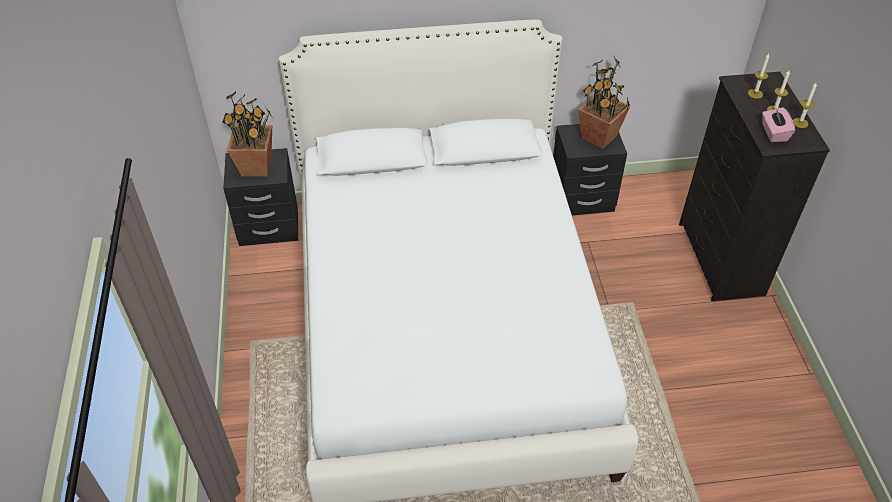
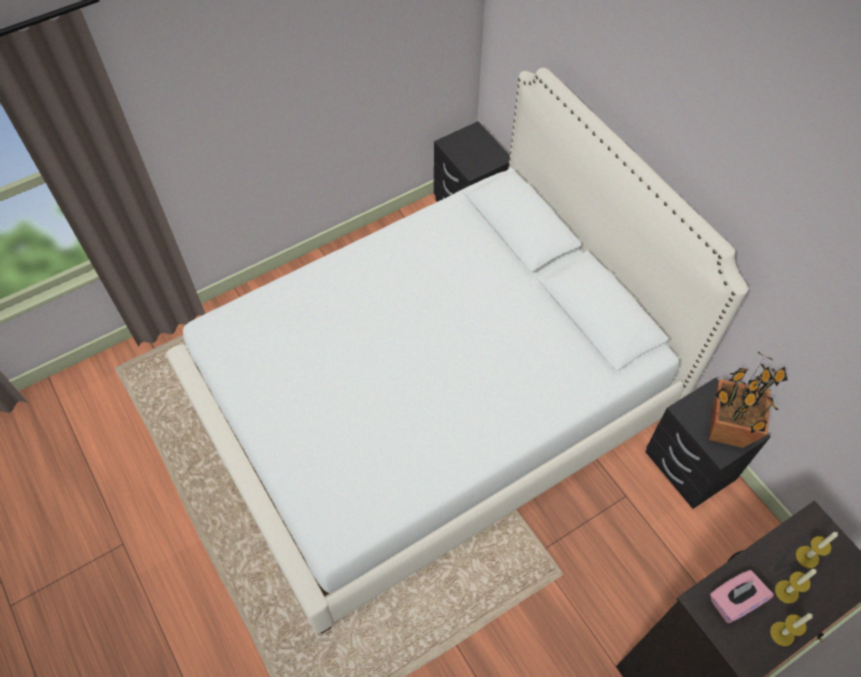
camera: 65 degrees right, 10 degrees up
potted plant [222,91,273,177] -> none

